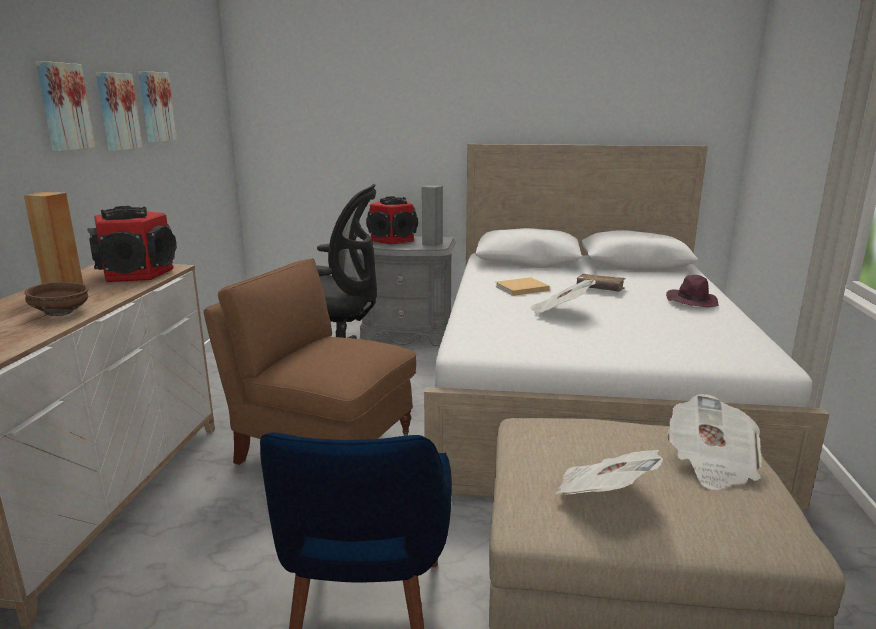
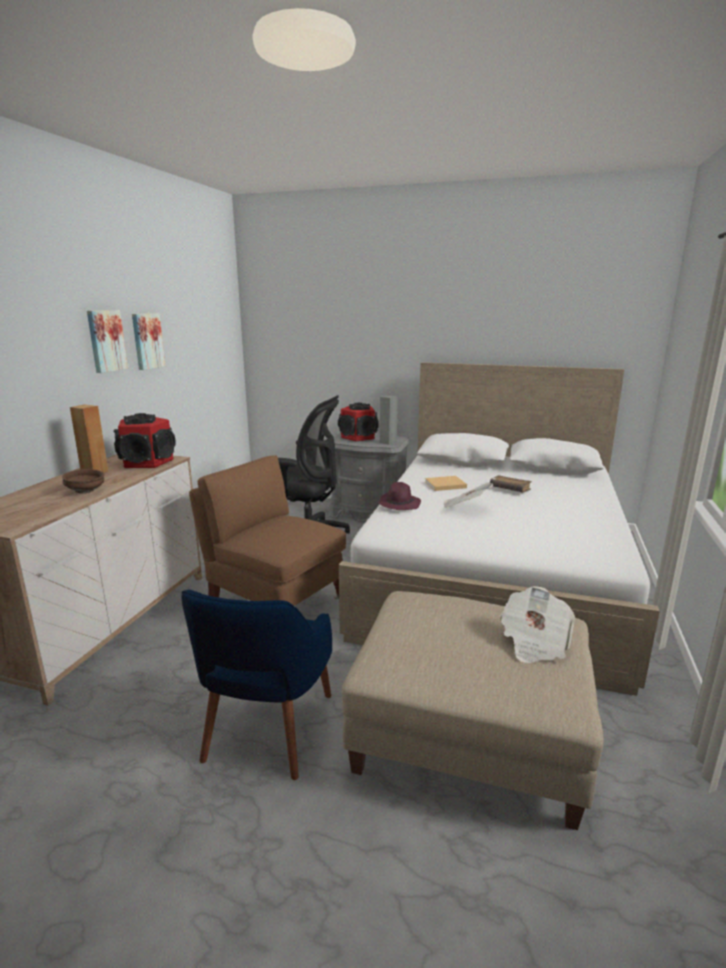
camera: 10 degrees right, 0 degrees up
picture [138,71,177,142] -> none
newspaper [556,450,663,494] -> none
purple hat [666,275,719,307] -> purple hat moved to [378,482,421,510]

